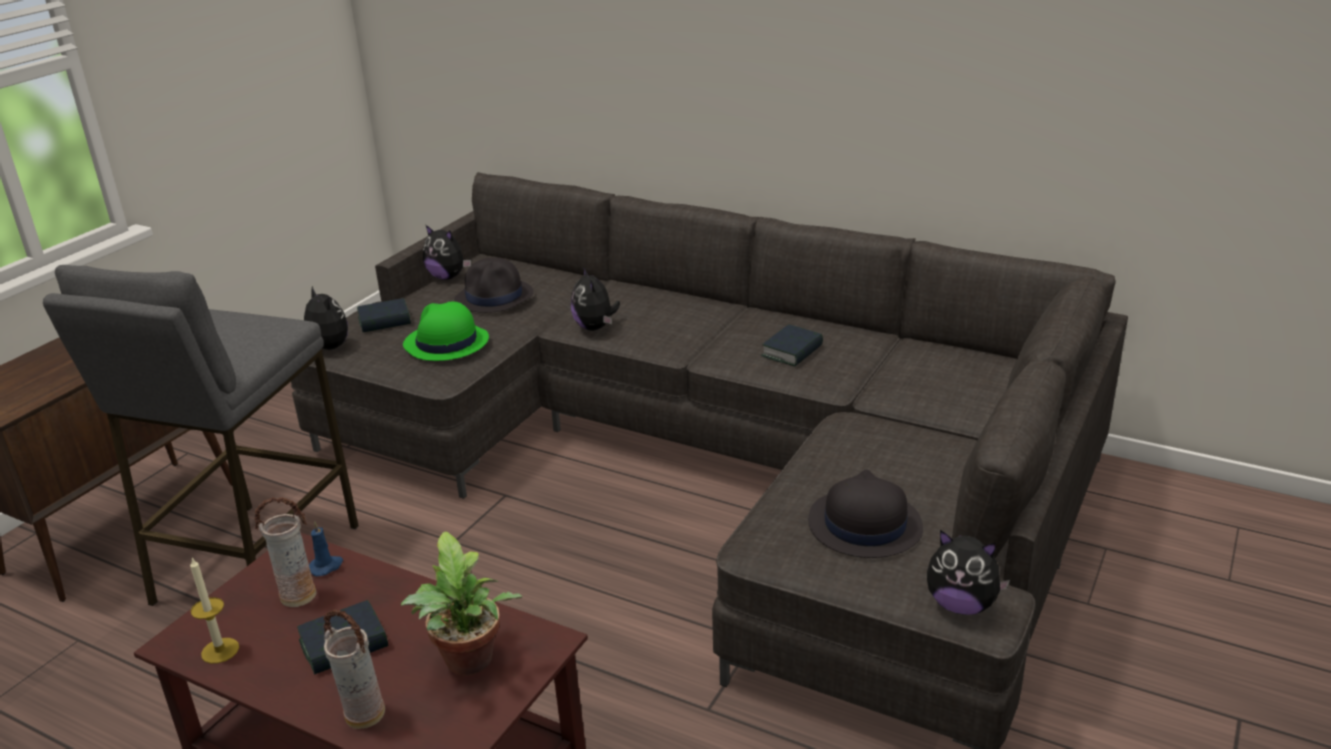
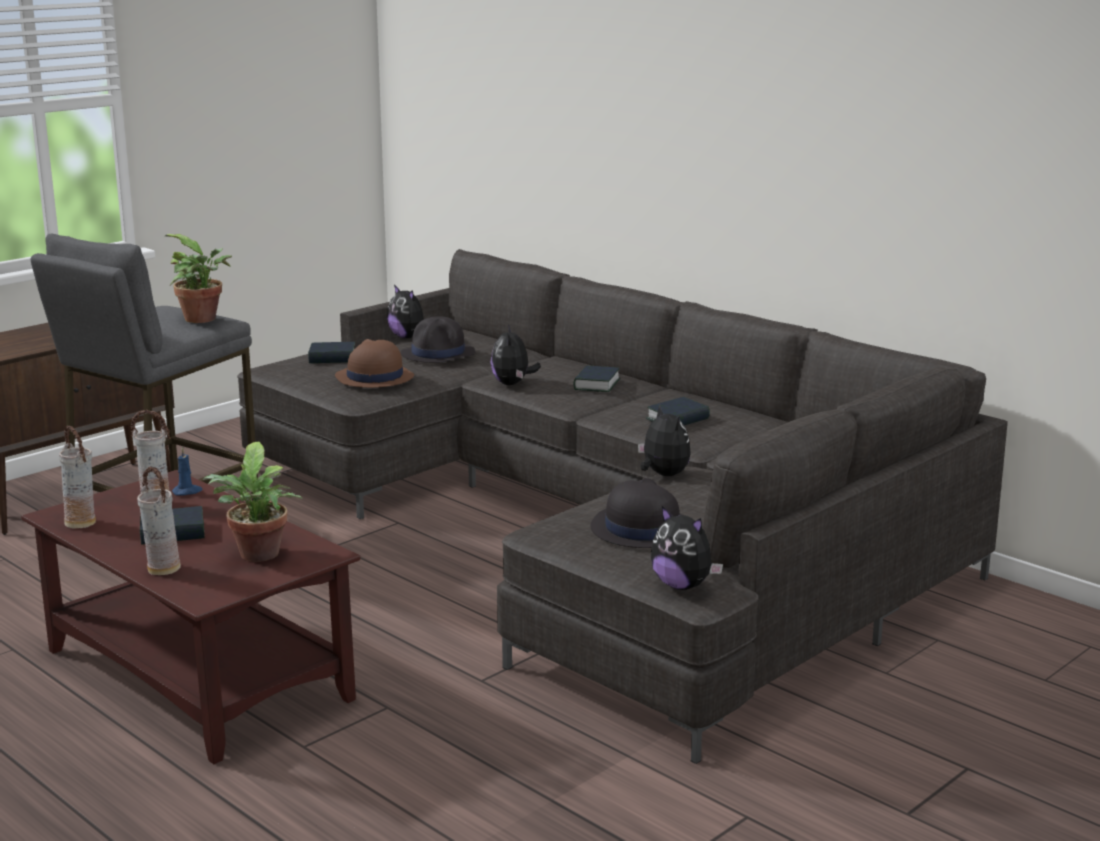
camera: 15 degrees right, 10 degrees down
candle [190,558,239,664] -> vase [59,425,96,529]
plush toy [304,286,348,350] -> plush toy moved to [638,405,691,476]
green hat [403,302,489,361] -> brown hat [335,339,414,388]
none -> potted plant [165,234,232,323]
none -> book [573,365,620,392]

